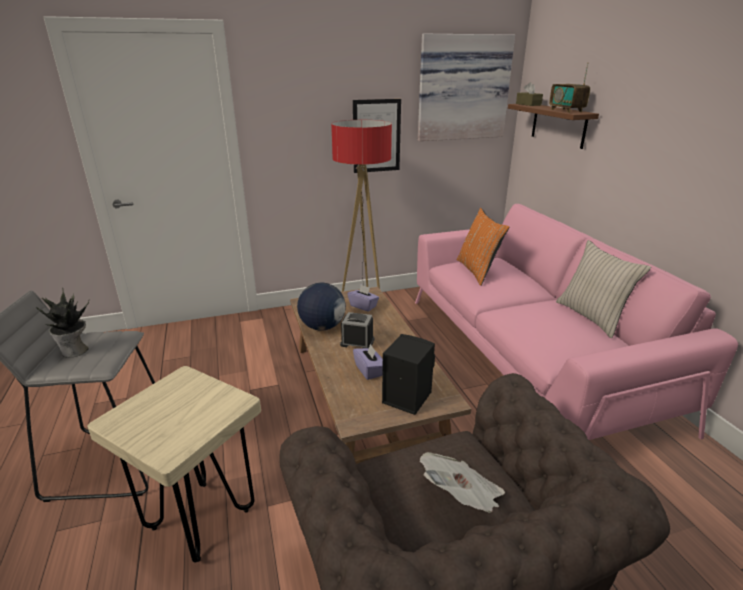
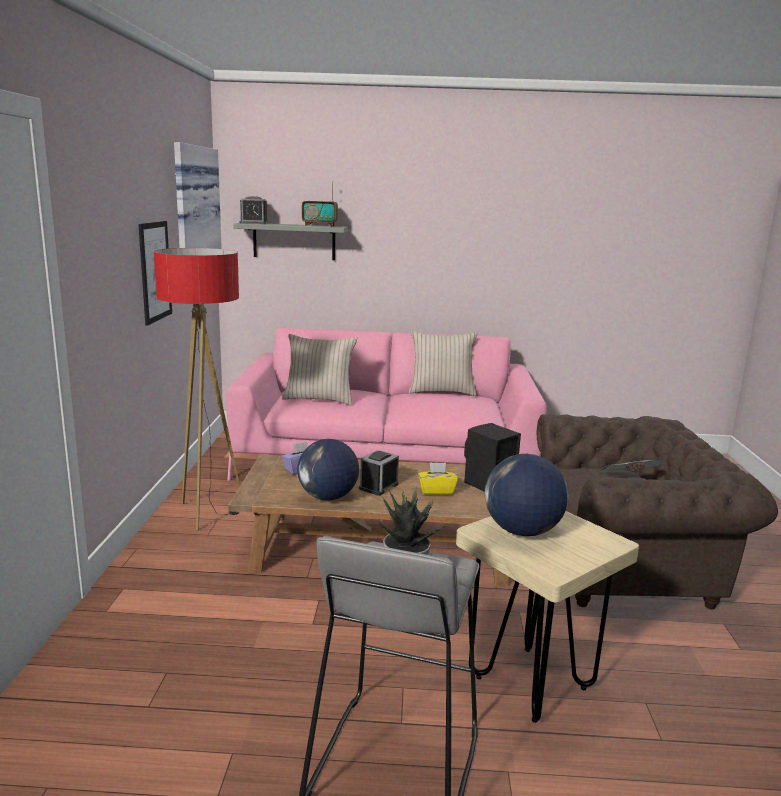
camera: 70 degrees left, 10 degrees down
purple tissue box [353,344,383,380] -> yellow tissue box [418,462,458,495]
orange pillow [457,208,509,286] -> beige pillow [282,334,357,406]
brown shelf [508,104,599,149] -> grey shelf [233,223,348,260]
brown tissue box [516,82,543,106] -> alarm clock [240,196,268,224]
none -> globe [485,454,568,536]

